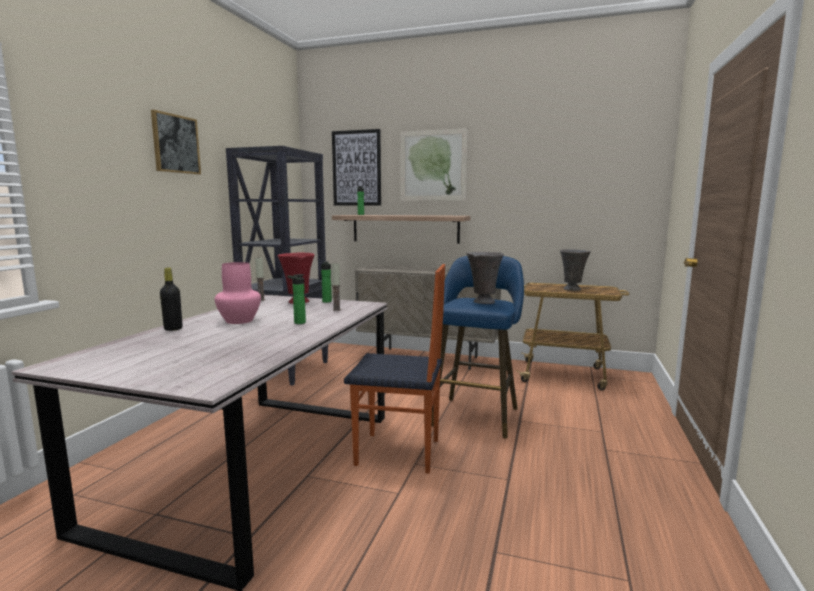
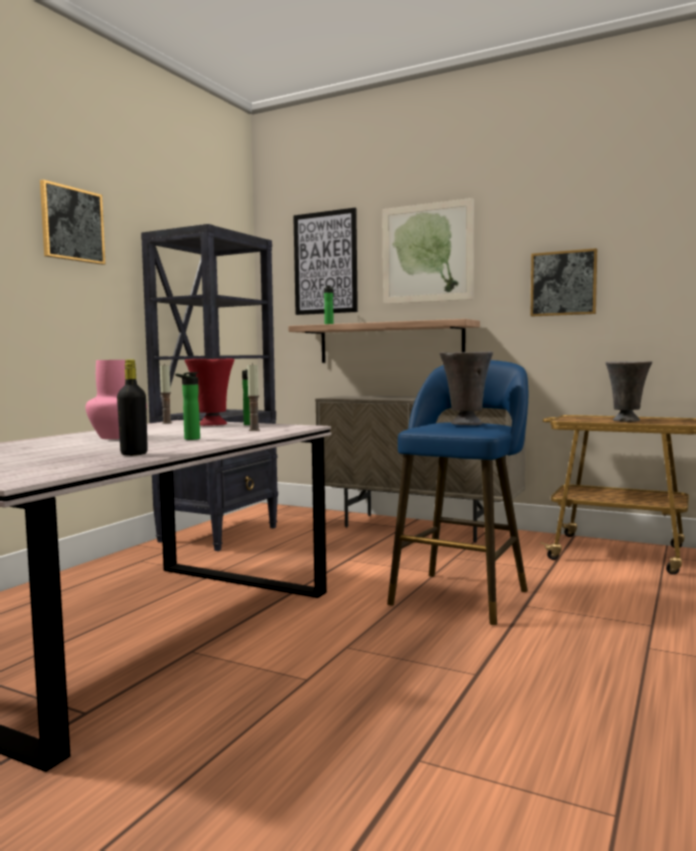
camera: 10 degrees right, 5 degrees down
black bottle [160,268,183,331] -> black bottle moved to [117,359,148,456]
chair [344,264,445,473] -> none
none -> picture [531,248,597,316]

